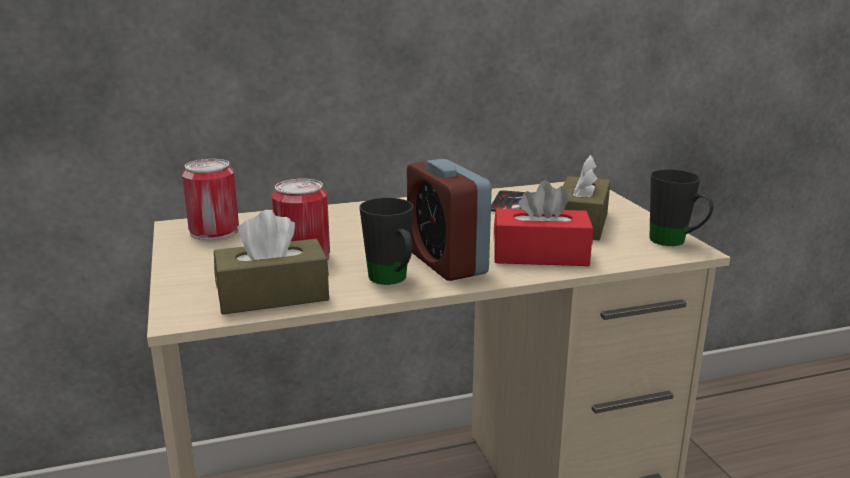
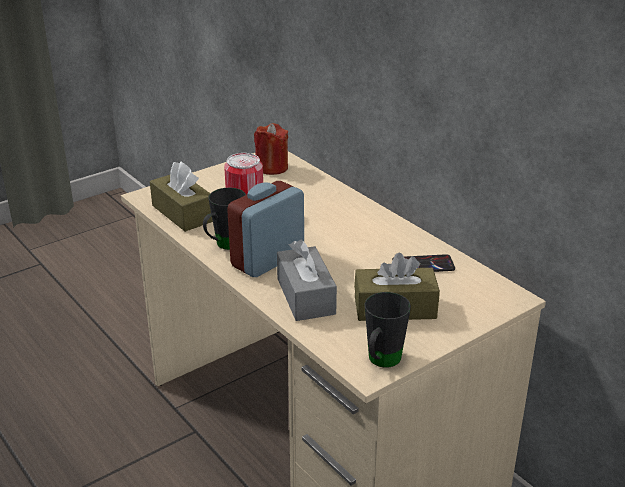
camera: 70 degrees right, 10 degrees up
can [182,159,239,240] -> red candle [254,123,288,175]
red tissue box [494,180,593,266] -> grey tissue box [277,240,337,321]

